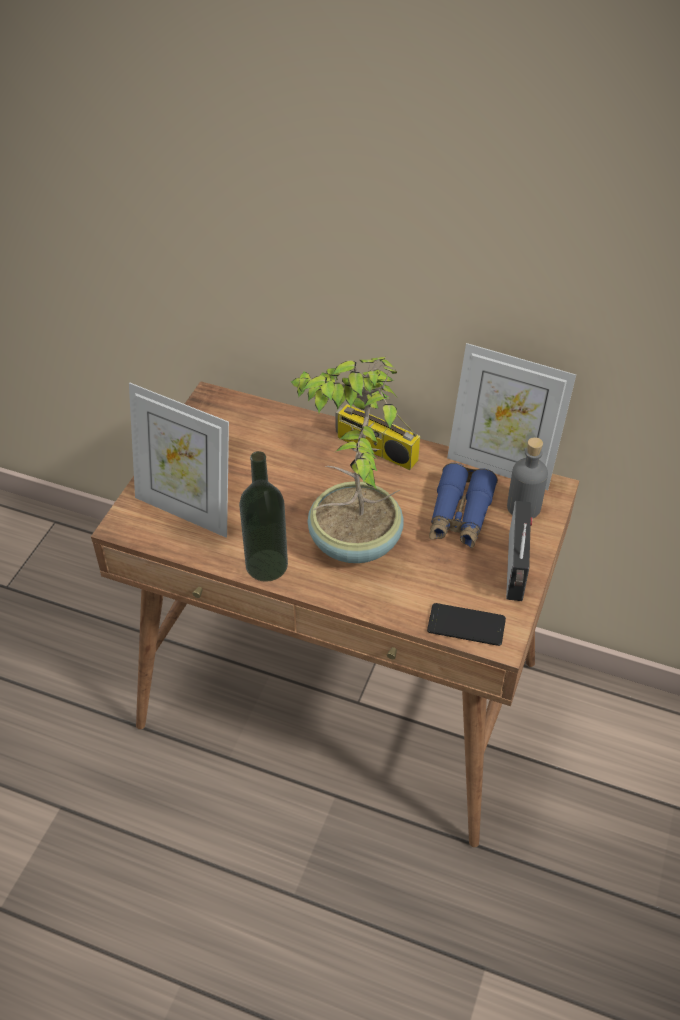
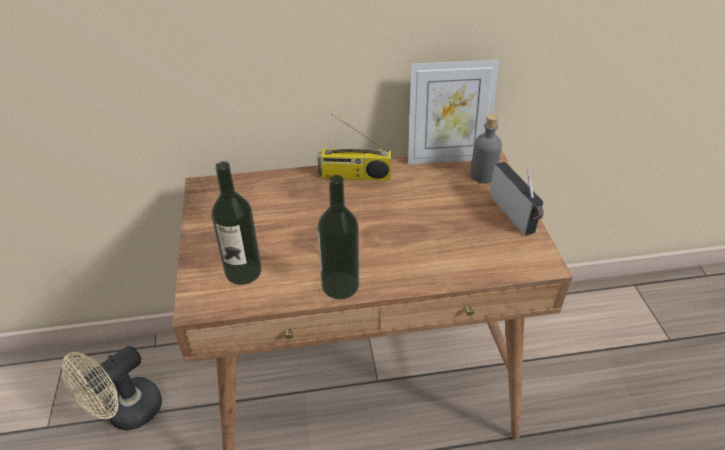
camera: 30 degrees left, 5 degrees down
picture frame [129,383,229,538] -> bottle [212,161,262,285]
potted plant [291,357,404,563] -> none
phone [427,603,506,646] -> none
blue binoculars [429,463,498,548] -> none
none -> beige fan [61,346,162,430]

